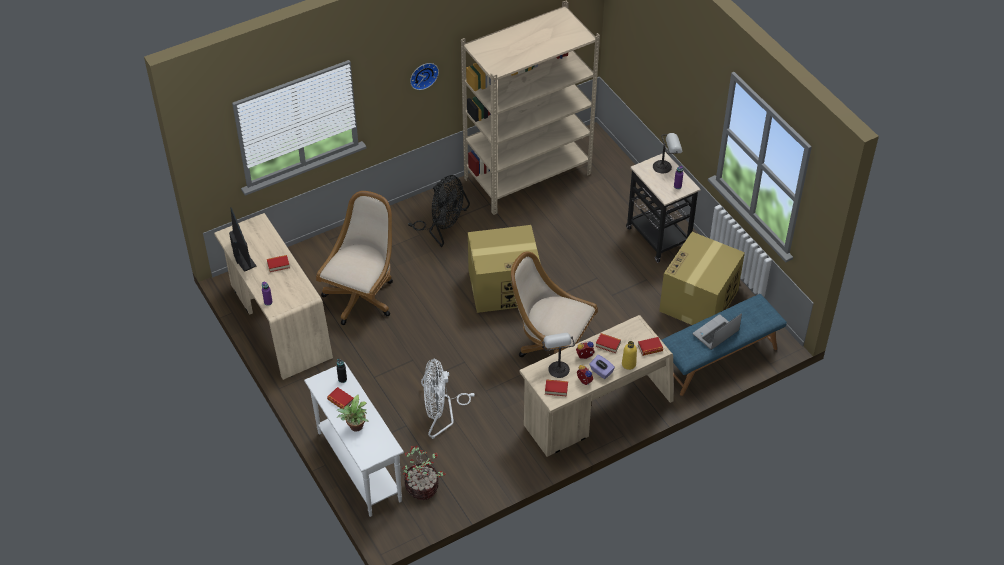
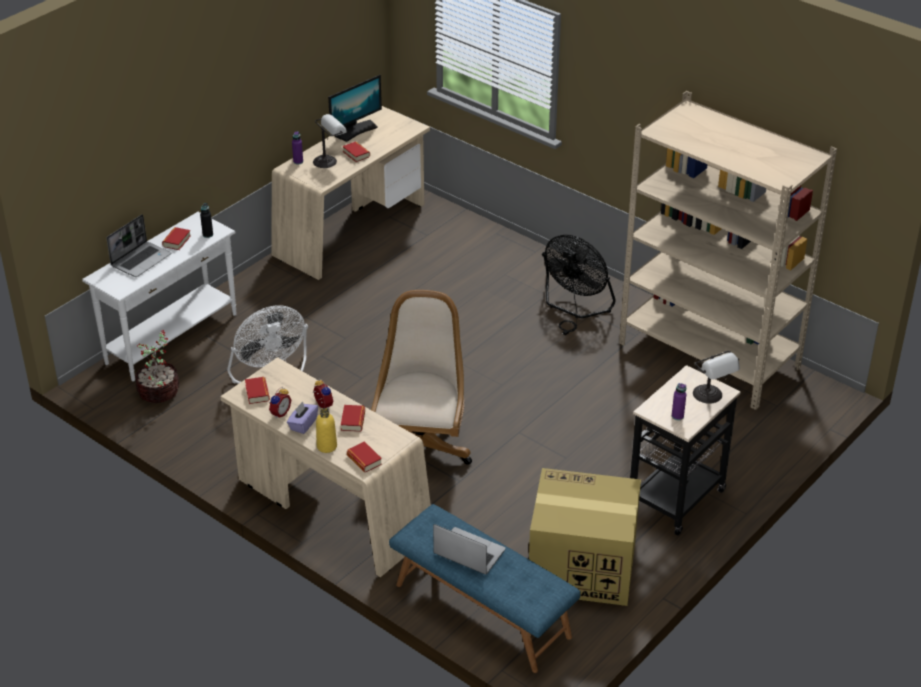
camera: 70 degrees right, 10 degrees down
office chair [316,191,393,325] -> none
potted plant [337,395,369,432] -> laptop [106,214,171,277]
black fan [408,175,470,247] -> black fan turned 150 degrees counterclockwise [542,235,616,335]
wall clock [410,63,439,90] -> none
cardboard box [468,225,540,313] -> none
table lamp [542,333,575,378] -> table lamp moved to [313,114,347,168]

